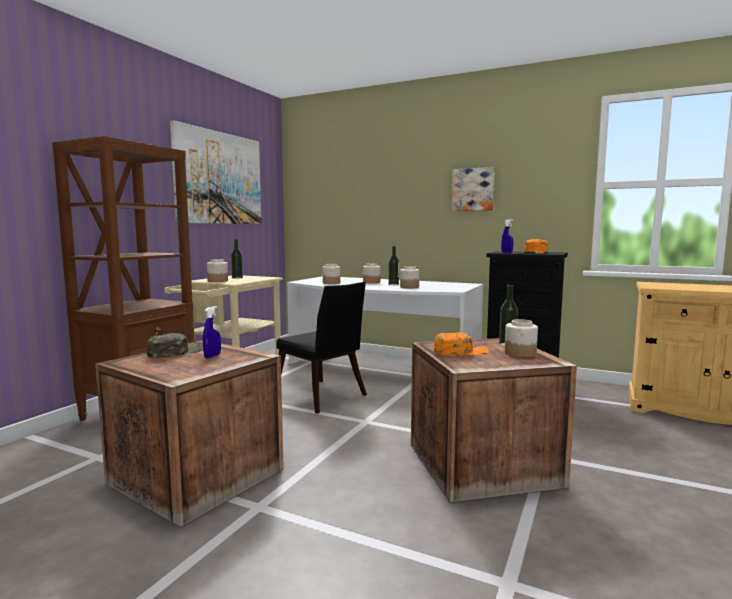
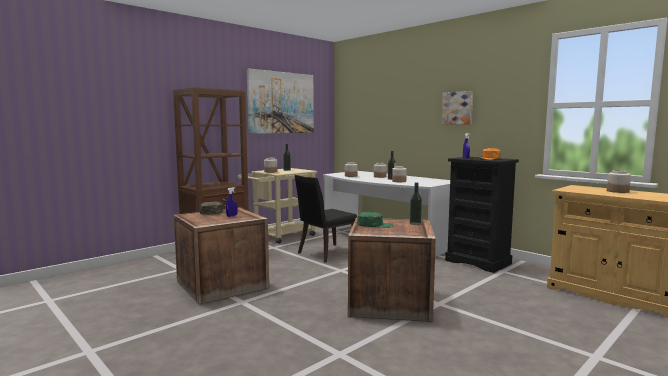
camera: 20 degrees right, 0 degrees up
black chair [276,282,367,414] -> black chair turned 75 degrees clockwise [295,175,357,262]
orange cap [434,332,489,356] -> green cap [357,212,394,228]
jar [505,319,538,358] -> jar moved to [607,170,631,193]

